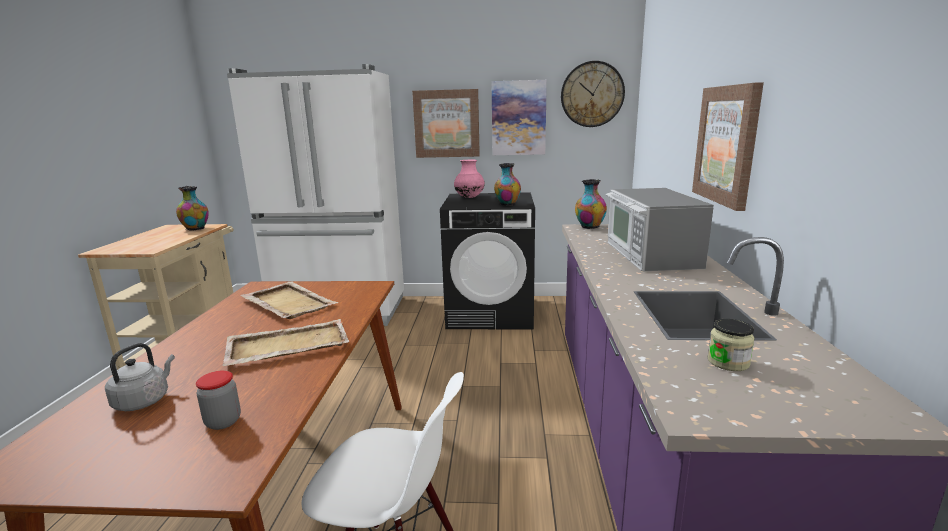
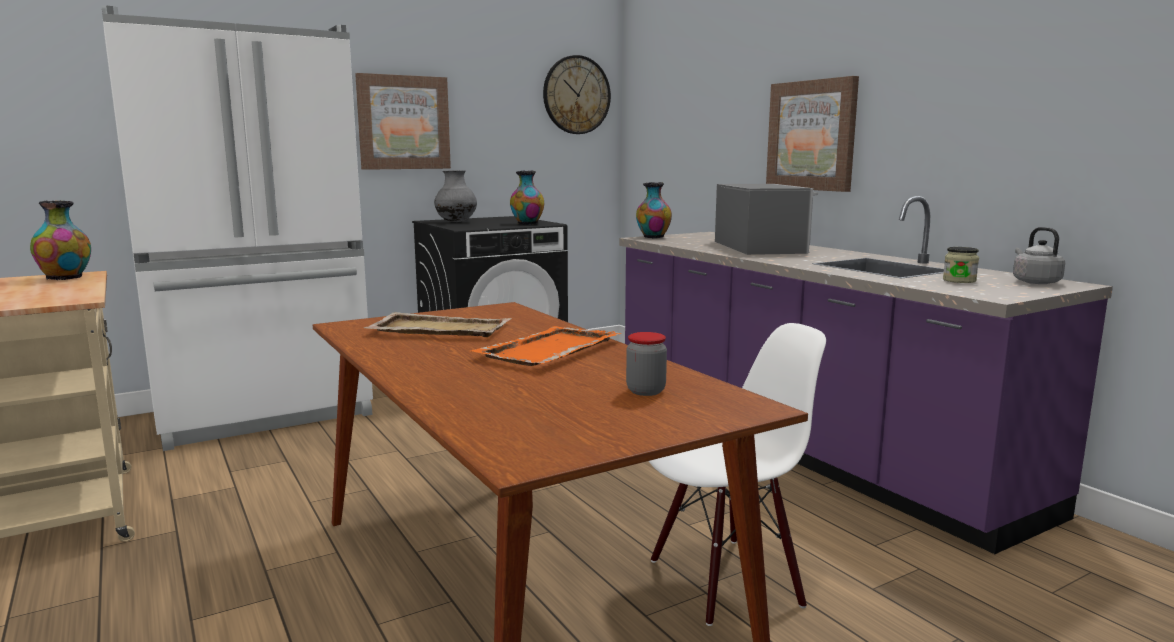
camera: 35 degrees left, 5 degrees down
grey kettle [105,343,175,411] -> grey kettle moved to [1013,227,1065,284]
beige tray [222,319,349,366] -> orange tray [470,326,621,366]
pink vase [454,159,485,198] -> grey vase [434,170,477,222]
picture [491,80,547,155] -> none
microwave [606,188,714,271] -> microwave turned 150 degrees counterclockwise [715,184,818,255]

